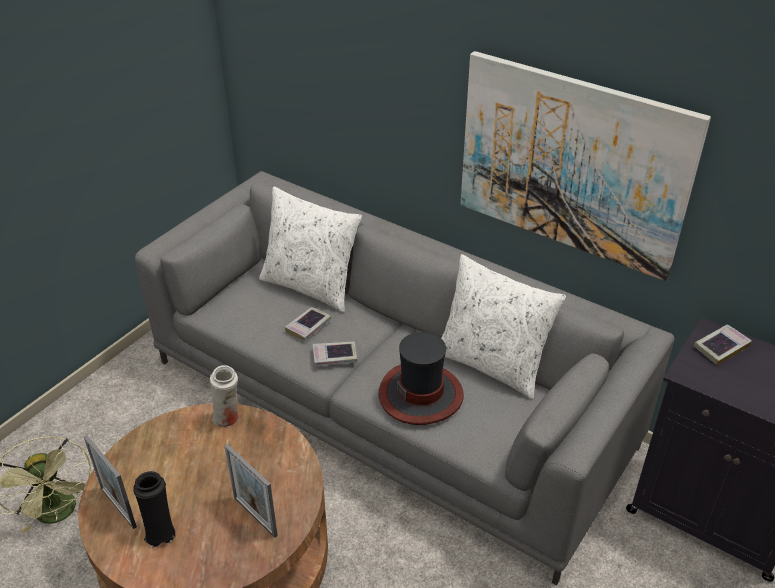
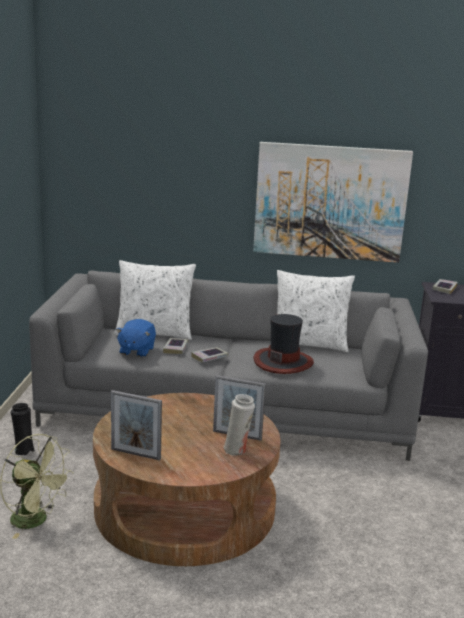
camera: 30 degrees left, 20 degrees down
black vase [133,471,175,548] -> black vase moved to [10,403,35,456]
white vase [210,365,239,427] -> white vase moved to [224,394,255,456]
none -> blue plush toy [116,319,156,357]

